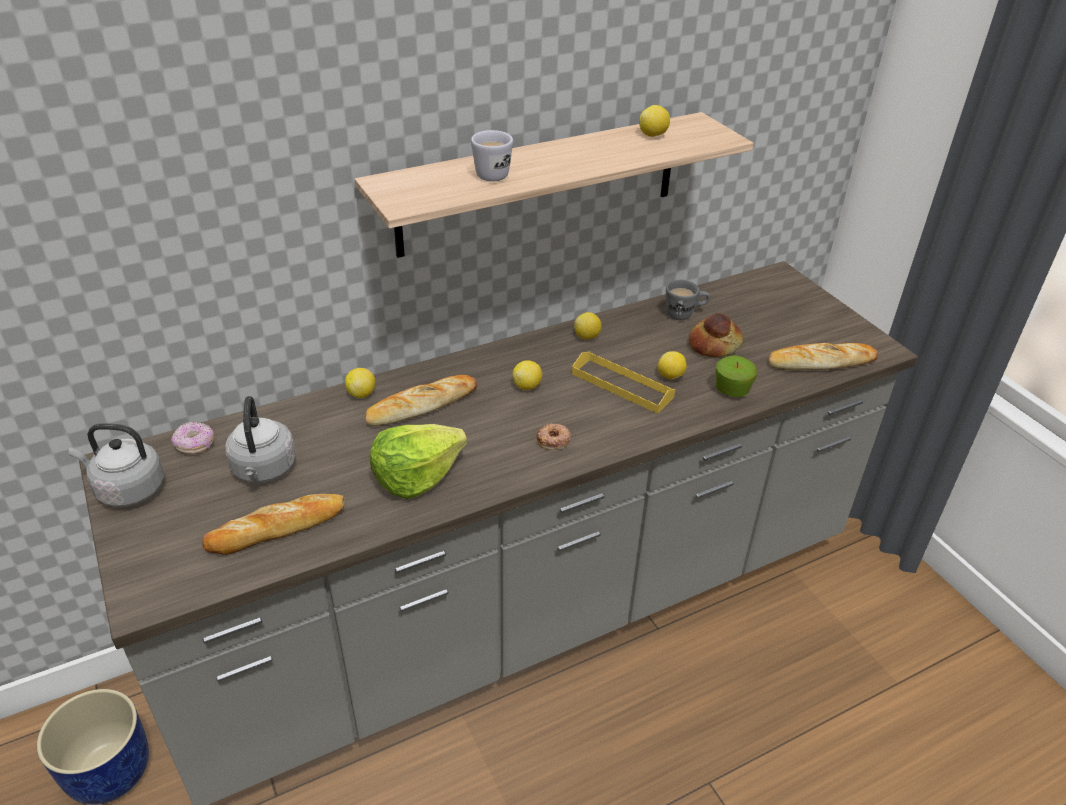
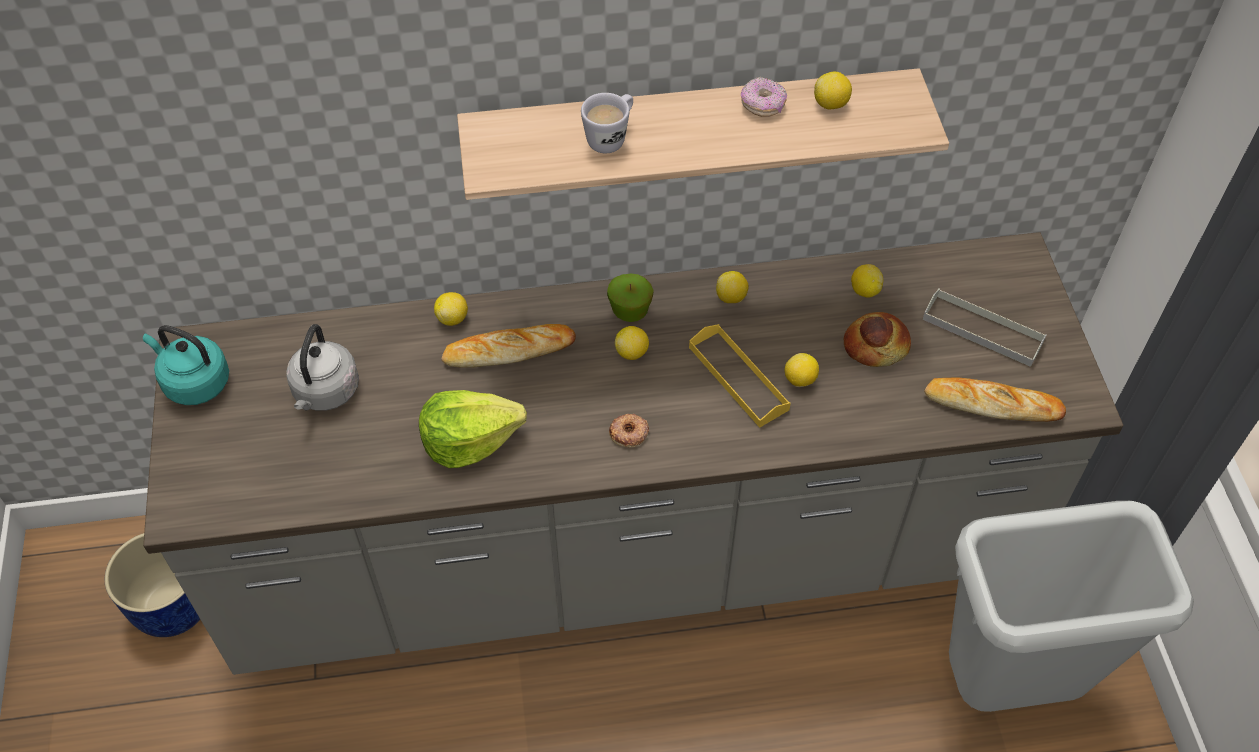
camera: 20 degrees right, 15 degrees up
grey kettle [69,424,164,507] -> turquoise kettle [143,325,229,405]
donut [171,422,214,454] -> donut moved to [741,77,787,117]
bread [202,494,345,555] -> none
grey mug [666,280,710,320] -> lemon [851,264,883,298]
apple [715,355,757,397] -> apple moved to [607,274,654,322]
none -> grey tray [923,289,1047,367]
none -> grey trash can [949,501,1194,712]

